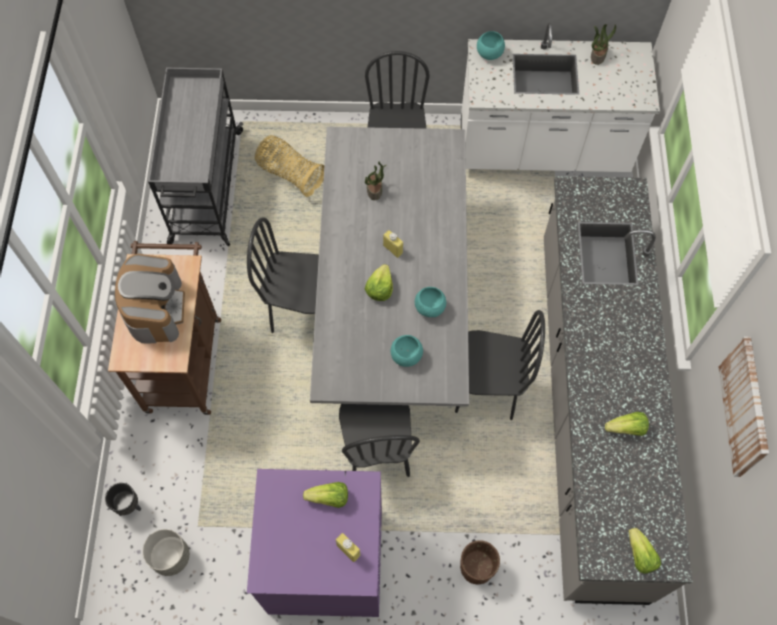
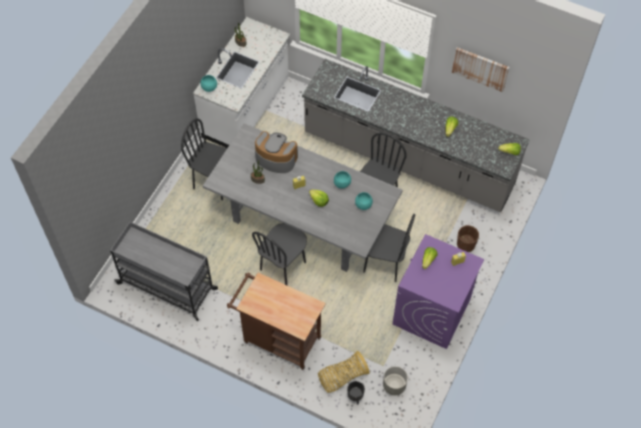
camera: 65 degrees left, 5 degrees down
coffee machine [115,254,185,344] -> coffee machine moved to [255,131,298,173]
basket [255,135,324,197] -> basket moved to [318,351,369,393]

